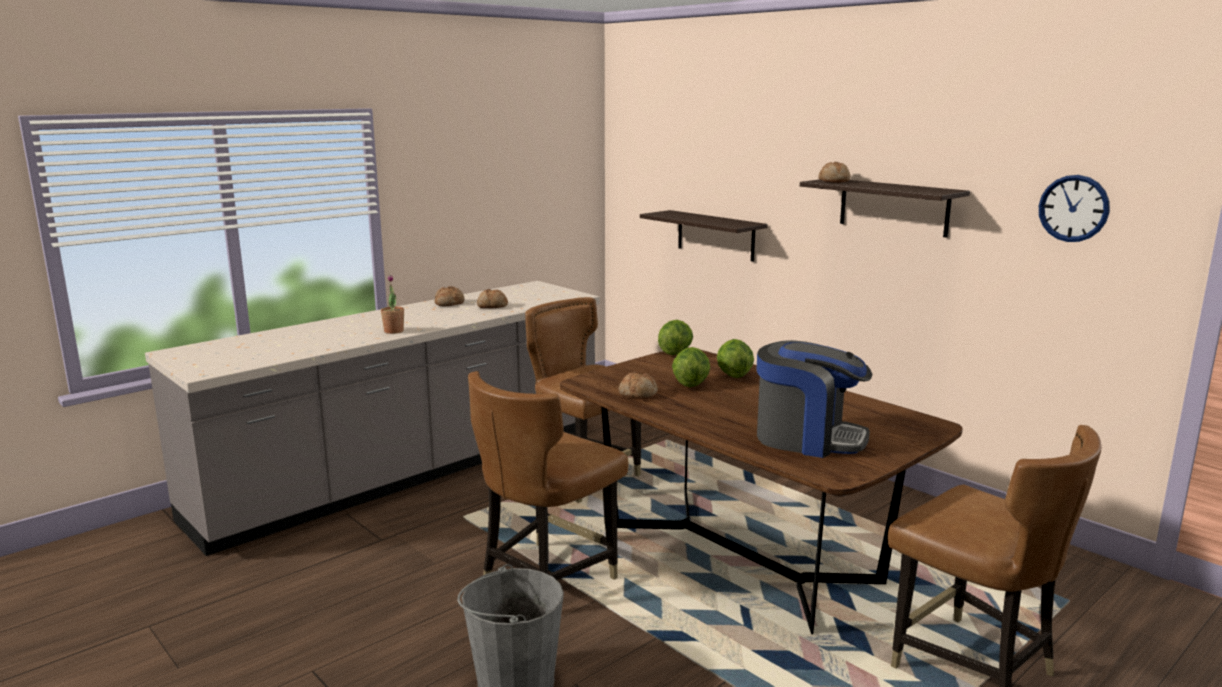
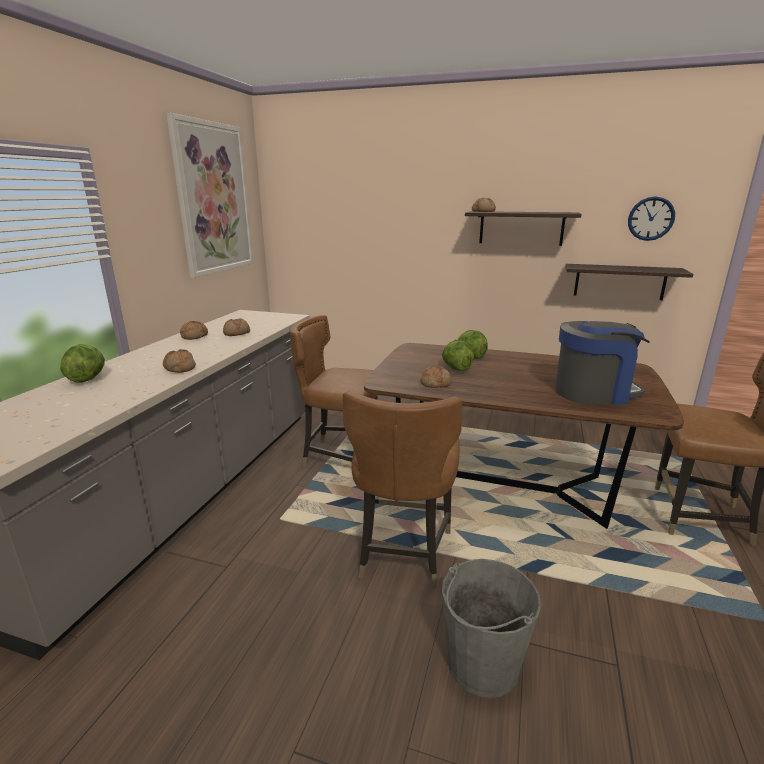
camera: 30 degrees left, 5 degrees up
potted plant [381,275,404,334] -> bread [163,349,196,373]
shelf [640,210,768,262] -> shelf moved to [565,264,693,300]
lettuce [658,320,693,355] -> lettuce moved to [60,344,105,383]
none -> picture [166,113,254,278]

